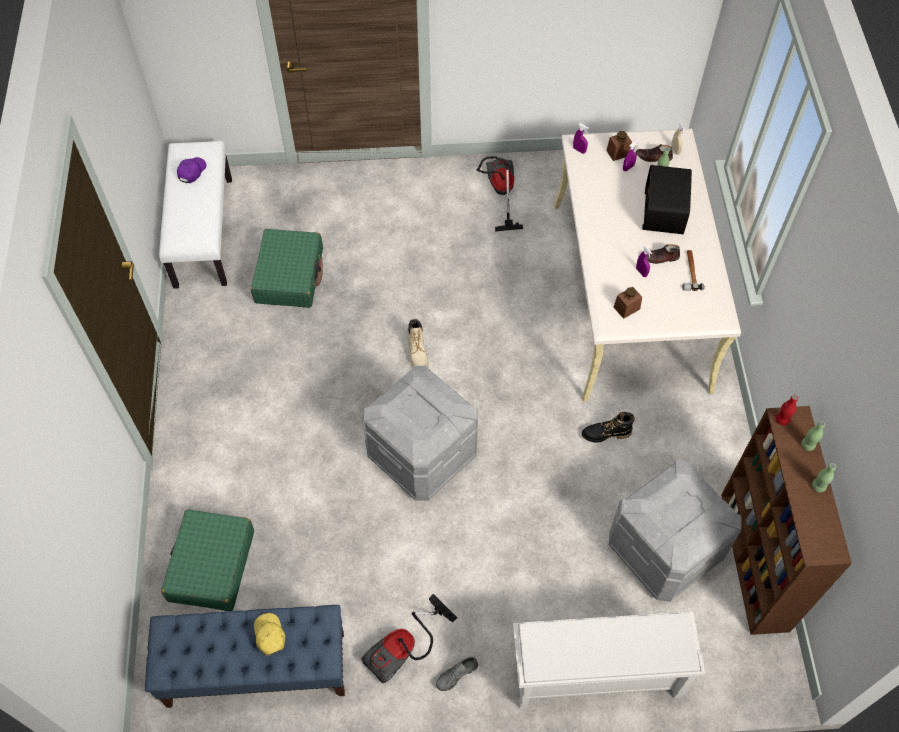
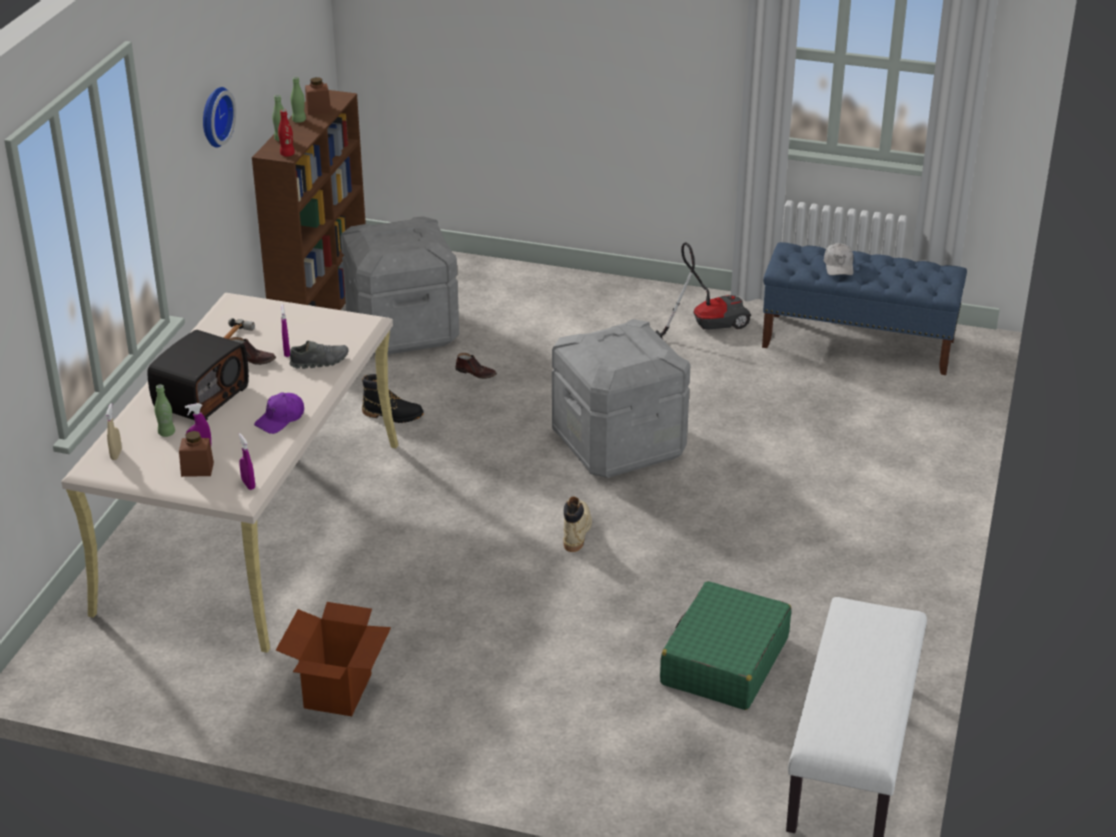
camera: 160 degrees left, 25 degrees down
green suitcase [161,509,254,611] -> none
purple cap [177,157,207,183] -> purple cap moved to [254,392,304,434]
yellow cap [254,613,286,656] -> white cap [823,243,854,275]
grey shoe [436,657,478,691] -> grey shoe moved to [290,341,348,369]
vacuum cleaner [477,156,523,232] -> cardboard box [276,602,391,716]
white shoe rack [513,611,705,709] -> none
brown jar [614,287,642,319] -> brown jar moved to [305,77,331,115]
brown shoe [636,144,673,162] -> brown shoe moved to [455,353,497,379]
none -> wall clock [203,87,236,148]

